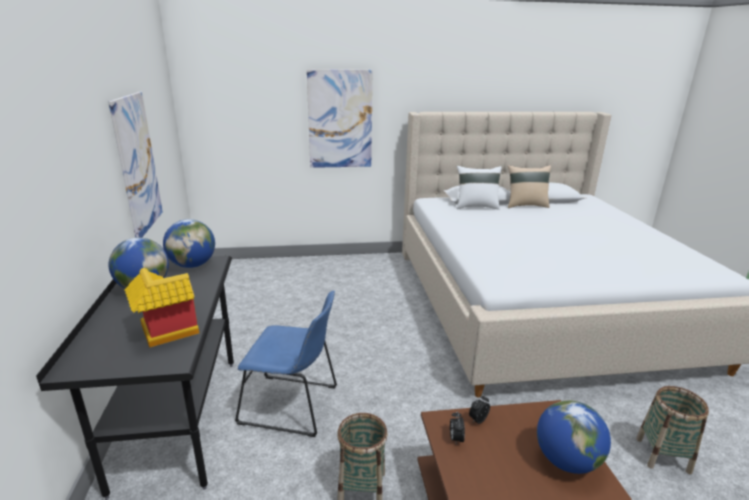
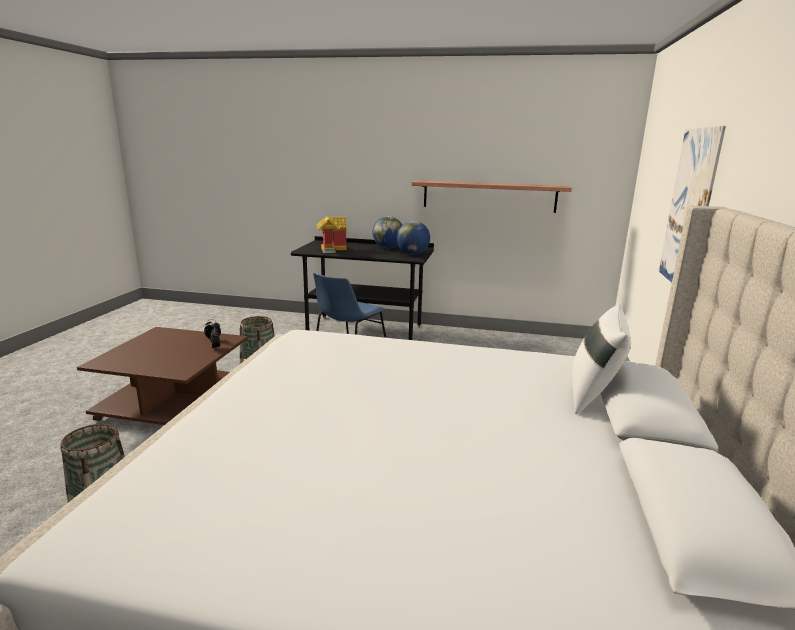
camera: 110 degrees right, 5 degrees down
picture [108,91,163,238] -> shelf [412,181,572,213]
beige pillow [508,165,551,208] -> none
globe [537,400,611,474] -> none

